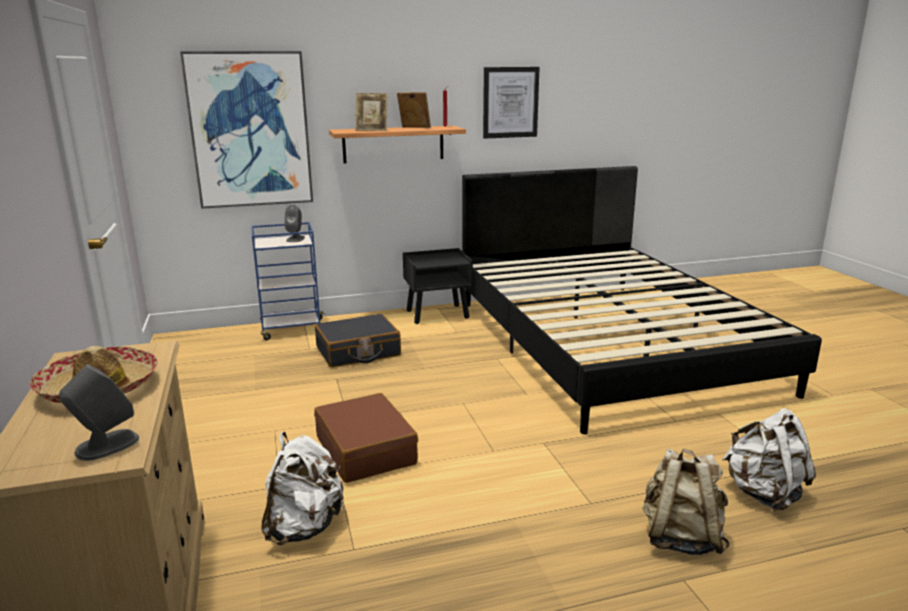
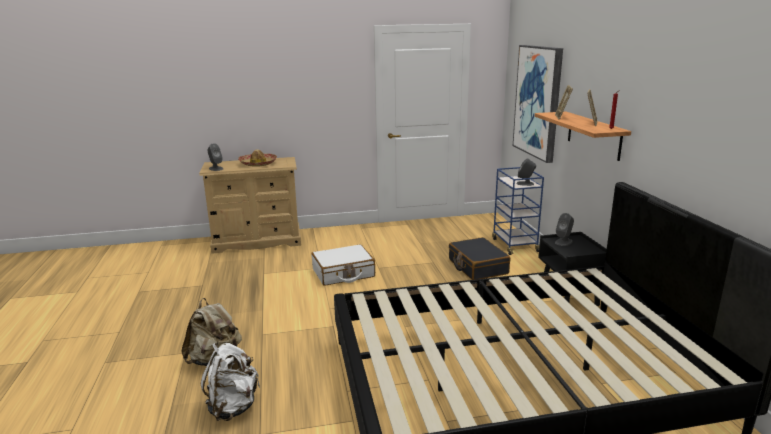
camera: 95 degrees right, 0 degrees up
white backpack [261,432,345,545] -> none
brown suitcase [314,393,418,483] -> white suitcase [311,244,375,286]
picture [483,67,540,139] -> none
none -> grey speaker [555,213,574,246]

